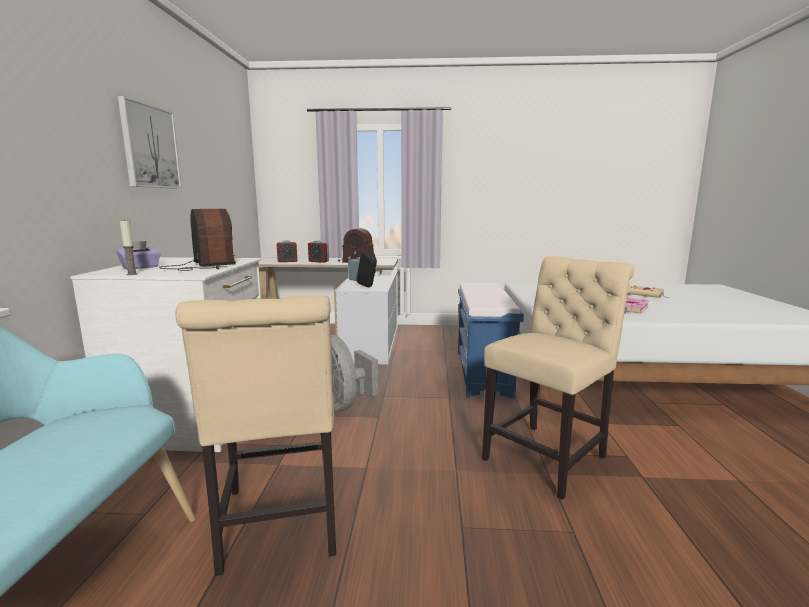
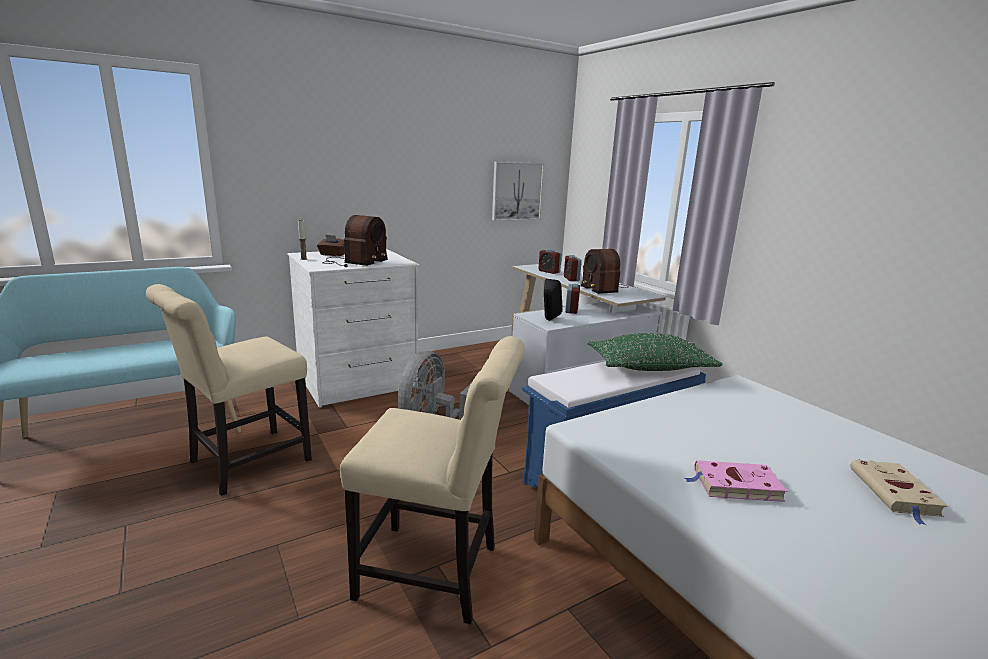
camera: 55 degrees right, 5 degrees up
purple tissue box [116,241,160,269] -> brown tissue box [317,235,345,256]
picture [118,96,182,189] -> picture moved to [492,161,544,221]
none -> green pillow [587,333,723,371]

